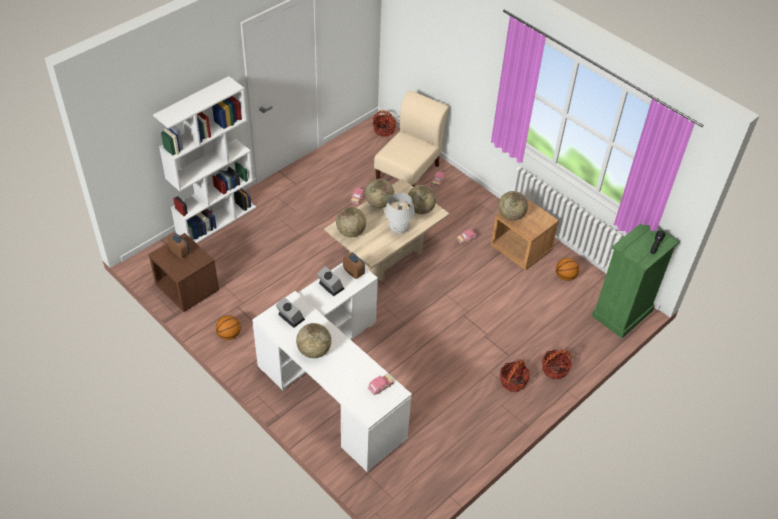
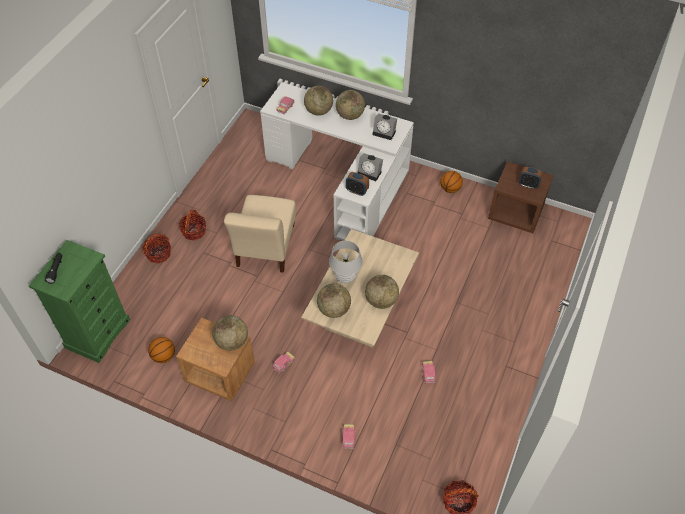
camera: 160 degrees right, 5 degrees up
white bookcase [153,76,256,244] -> none
globe [336,207,366,237] -> globe moved to [304,86,333,116]
beige chair [374,90,449,187] -> beige chair moved to [224,195,296,273]

